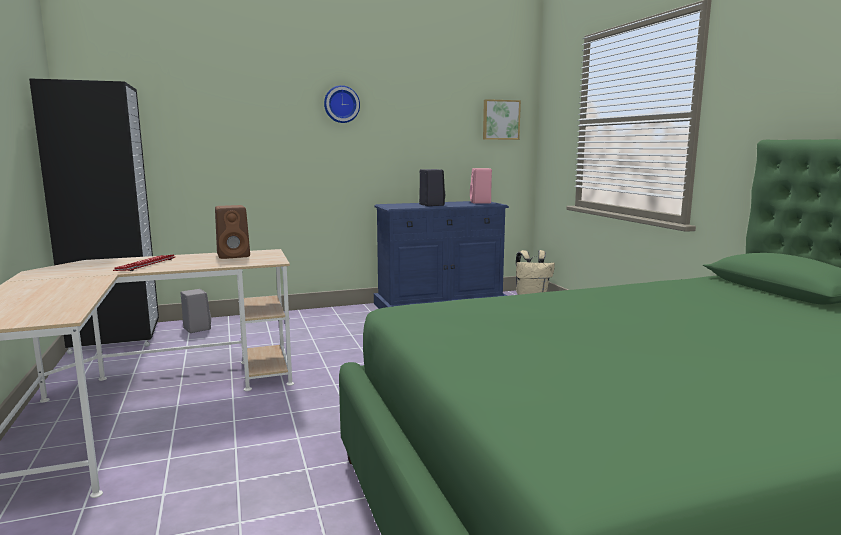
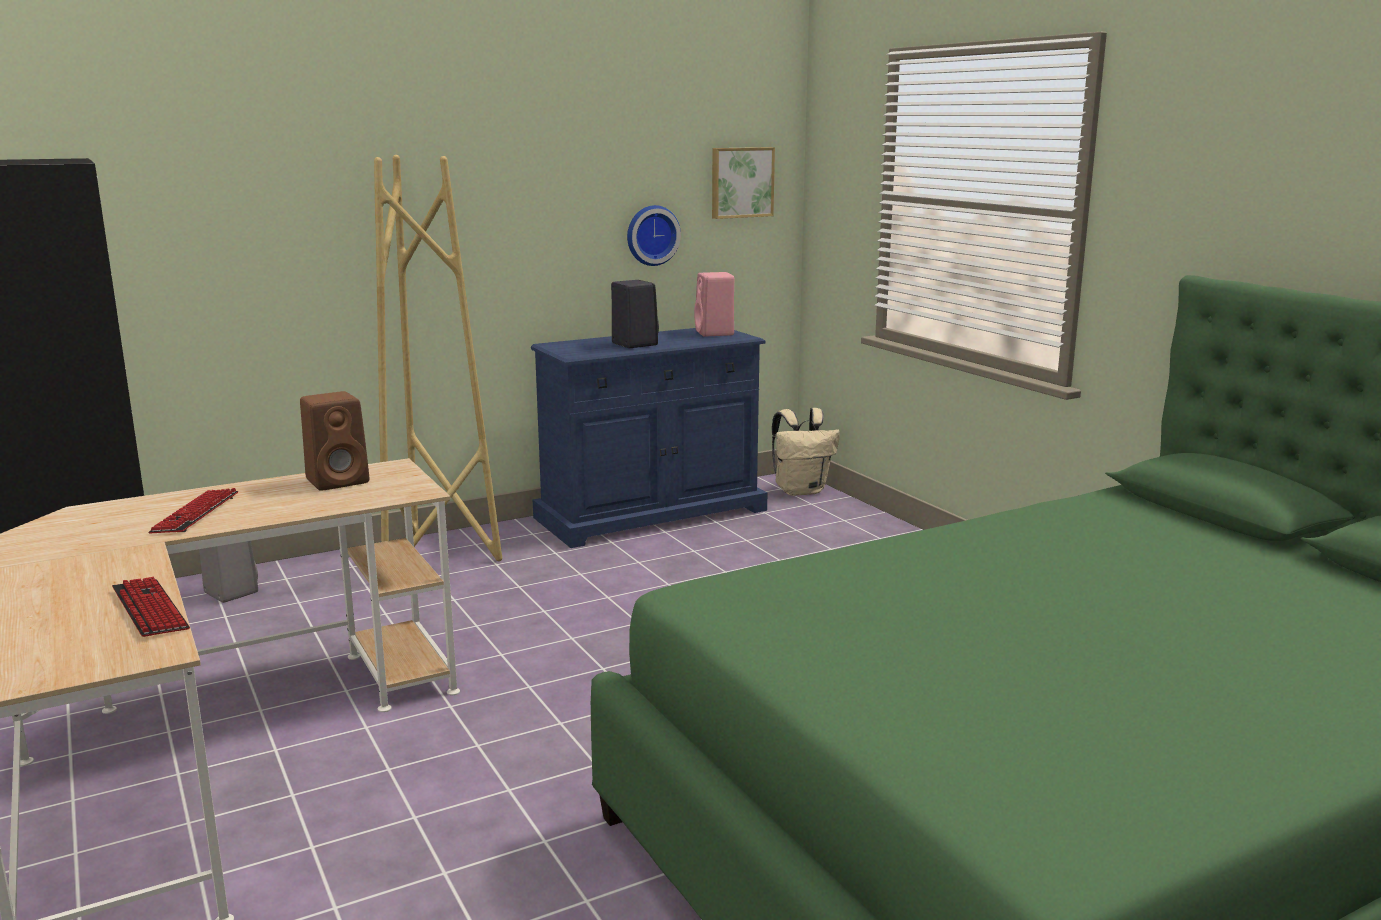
camera: 10 degrees left, 5 degrees up
wall clock [324,85,360,123] -> wall clock moved to [627,205,681,266]
none -> keyboard [112,577,190,637]
none -> yellow clothes rack [374,155,502,561]

